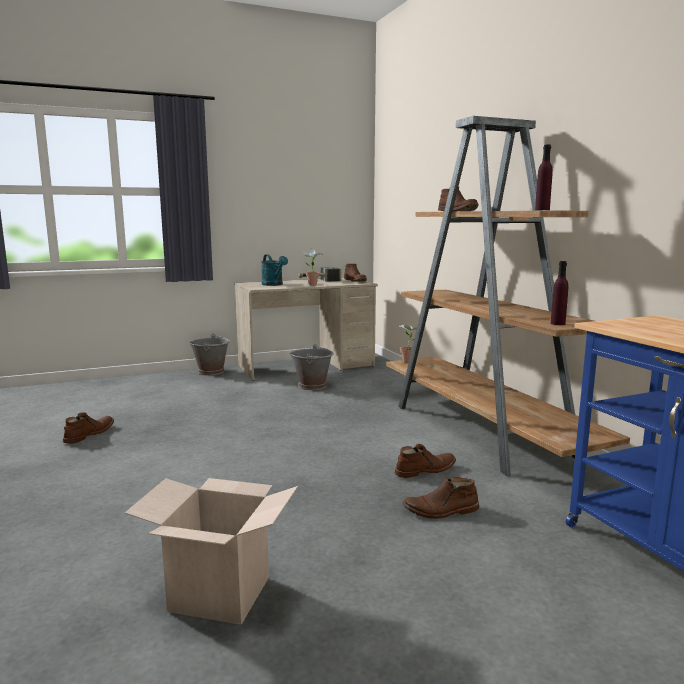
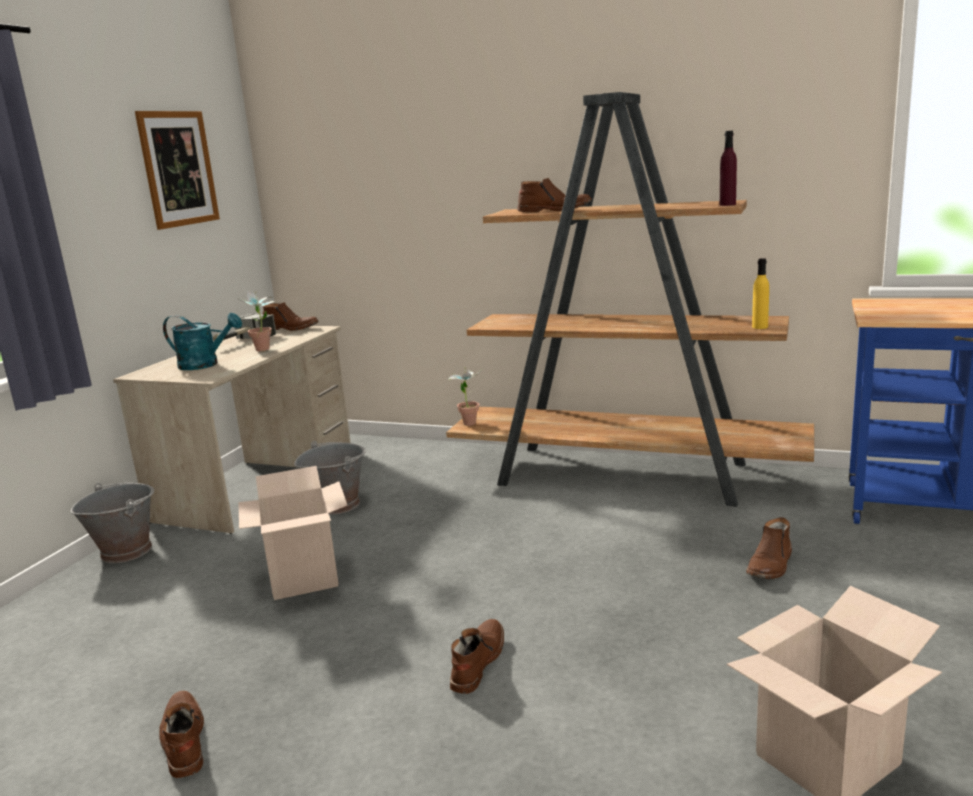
camera: 45 degrees left, 5 degrees up
brown boot [395,444,456,478] -> brown boot moved to [450,619,504,694]
purple bottle [551,261,568,325] -> yellow bottle [752,258,769,329]
none -> picture [135,111,220,230]
none -> cardboard box [238,466,348,600]

